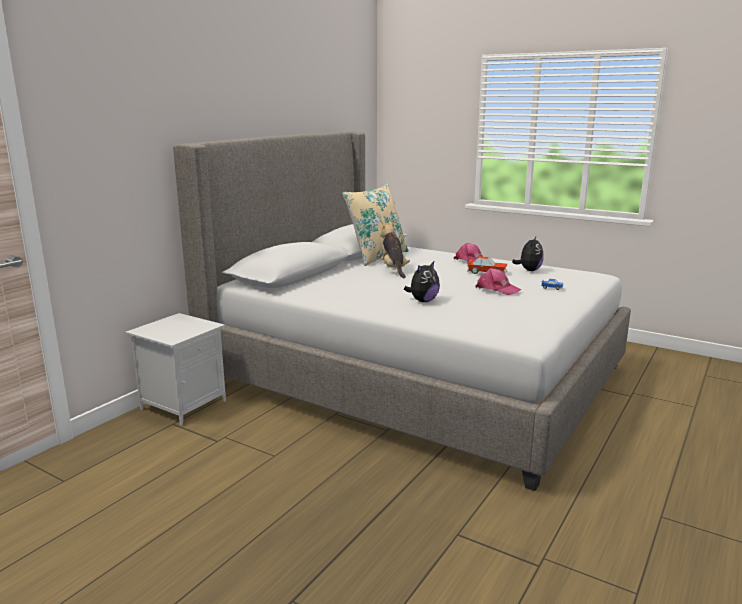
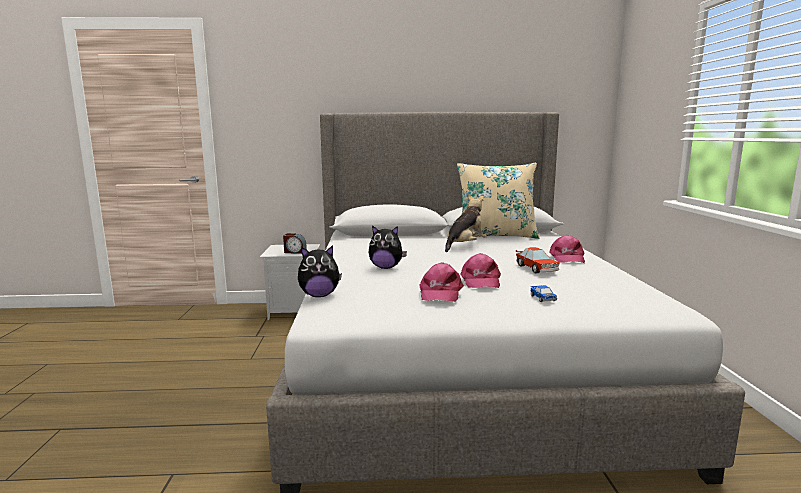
camera: 55 degrees right, 5 degrees down
plush toy [512,236,544,271] -> plush toy moved to [298,246,342,297]
none -> alarm clock [283,233,307,254]
none -> pink cap [419,262,464,302]

